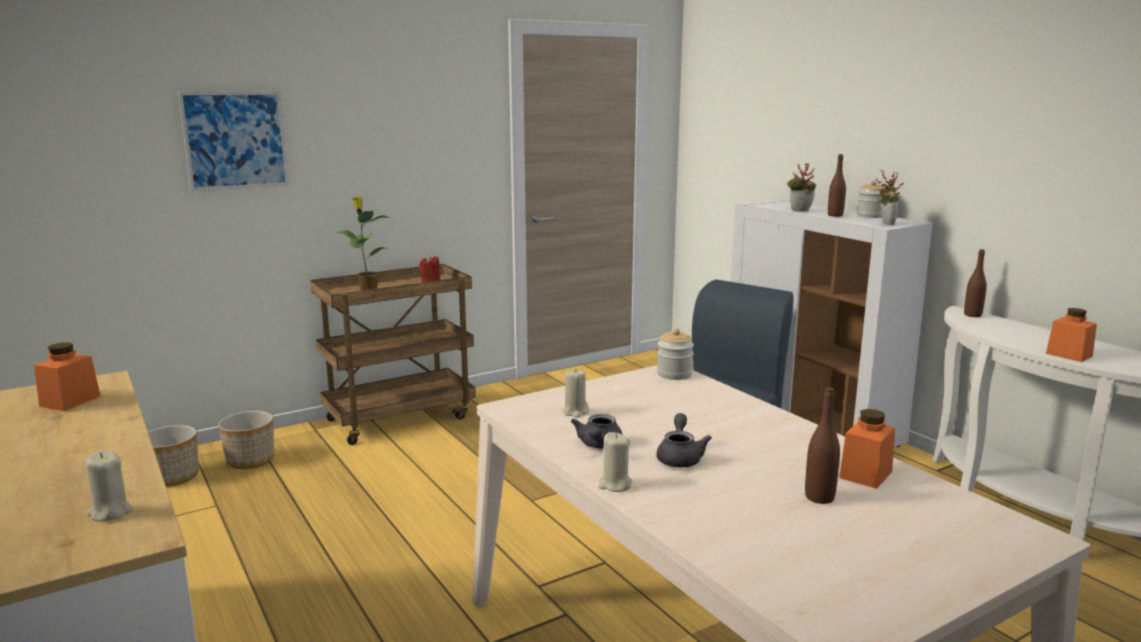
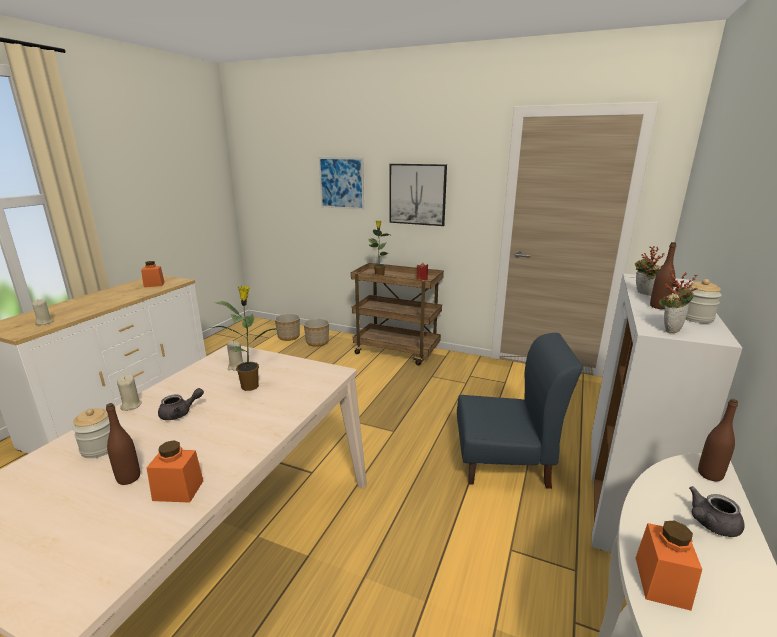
camera: 55 degrees right, 5 degrees up
grey teapot [571,414,623,449] -> grey teapot moved to [689,486,745,537]
jar [657,328,694,380] -> jar moved to [72,408,110,458]
none -> potted plant [211,286,277,391]
none -> picture [389,164,447,226]

